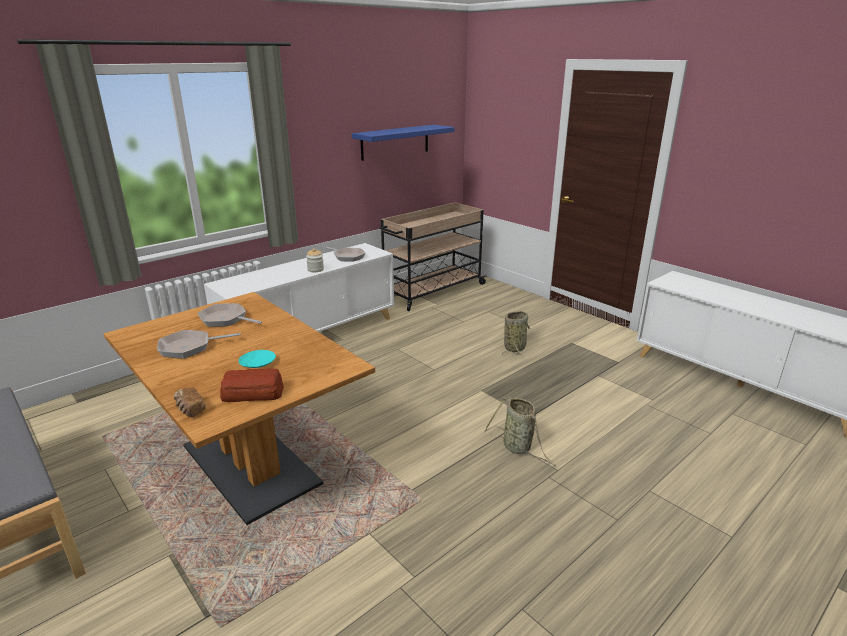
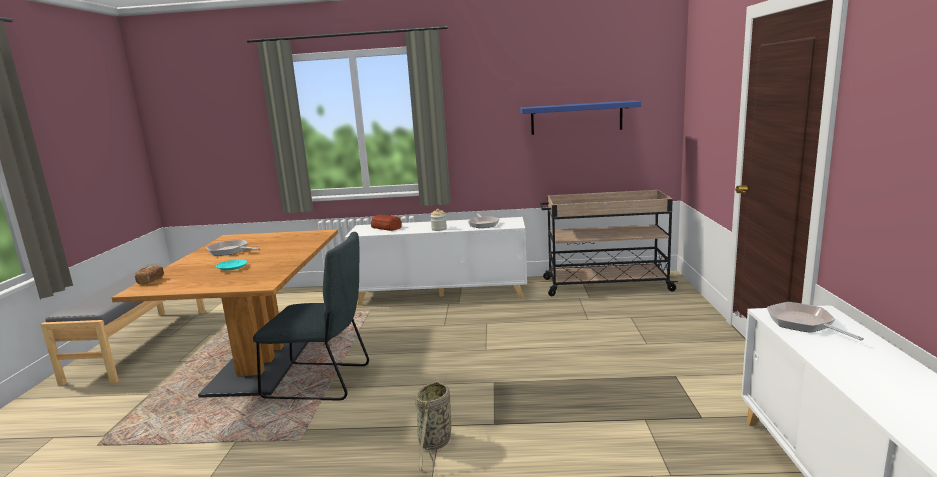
camera: 45 degrees right, 10 degrees down
frying pan [198,303,262,327] -> frying pan moved to [767,302,864,341]
bread [220,369,284,402] -> bread moved to [371,214,402,231]
basket [502,311,531,355] -> none
none -> grey chair [253,232,369,400]

